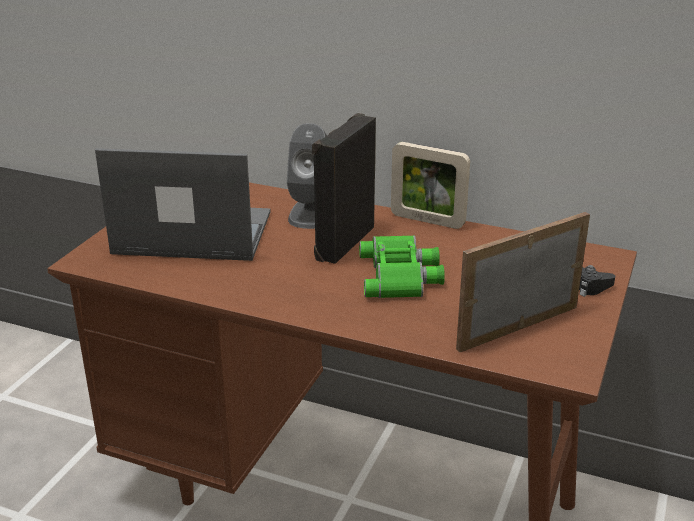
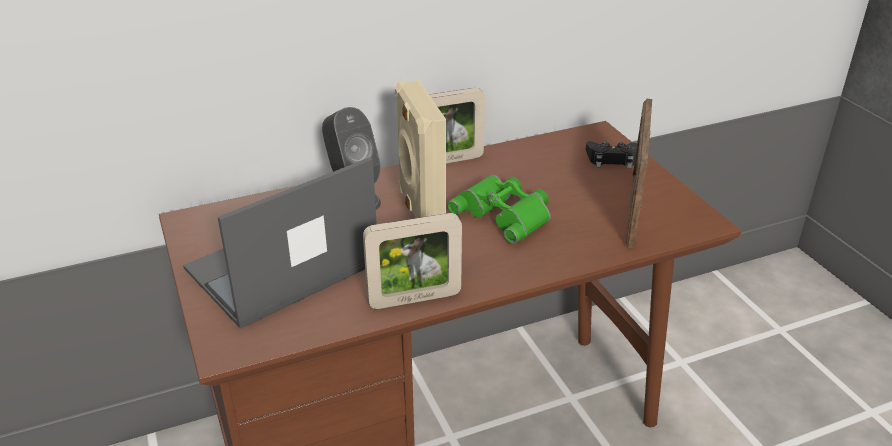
camera: 45 degrees left, 5 degrees up
black speaker [312,113,376,264] -> beige speaker [395,80,446,218]
none -> picture frame [363,213,462,309]

